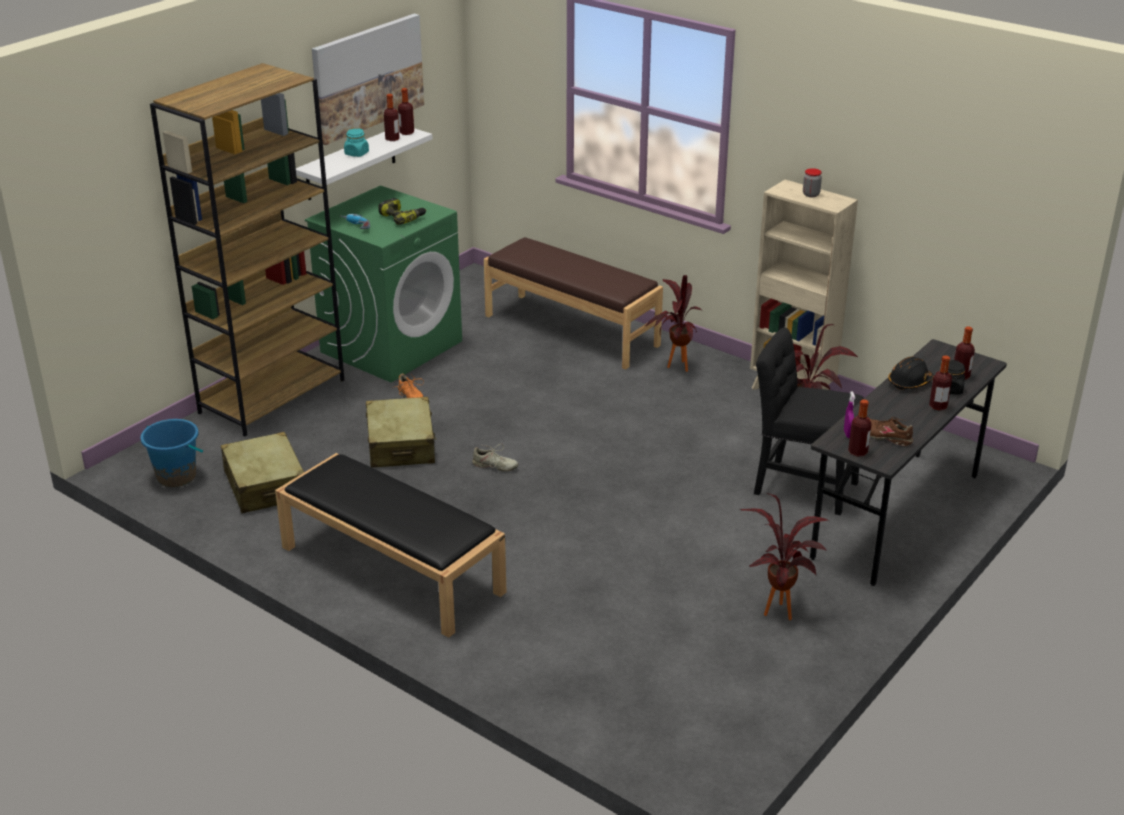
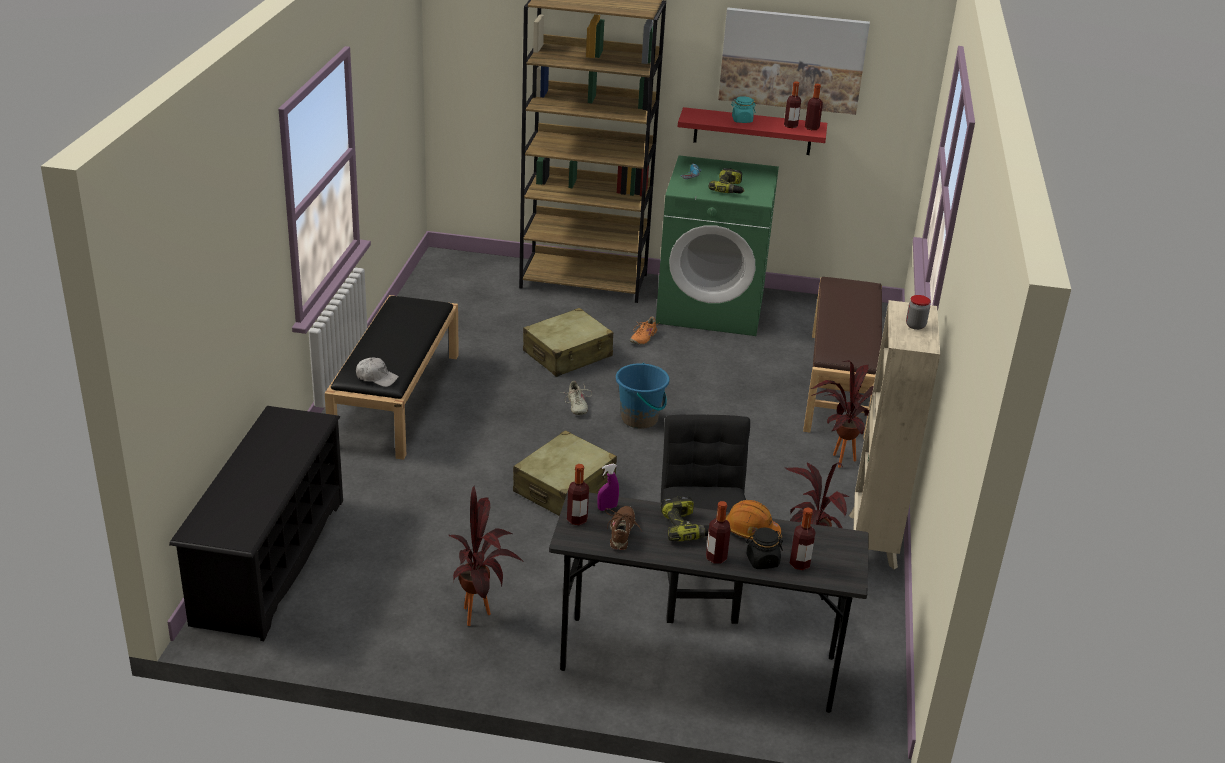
camera: 60 degrees right, 0 degrees up
blue bucket [140,419,203,487] -> blue bucket moved to [616,363,670,429]
beige suitcase [221,432,304,513] -> beige suitcase moved to [513,430,617,516]
white shelf [296,128,433,200] -> red shelf [678,107,827,155]
black hard hat [888,357,934,390] -> orange hard hat [726,500,781,540]
none -> black shoe rack [169,406,343,641]
none -> white cap [356,357,399,387]
none -> power drill [661,496,709,541]

